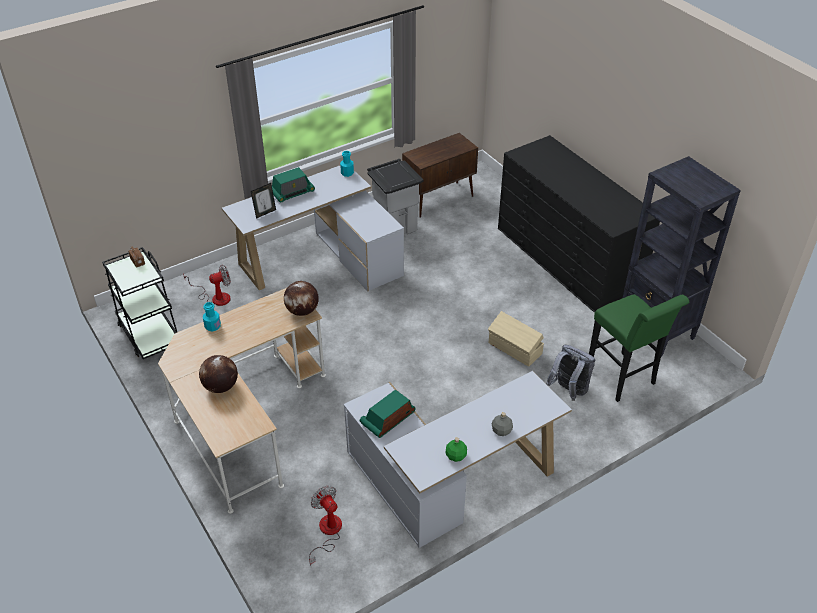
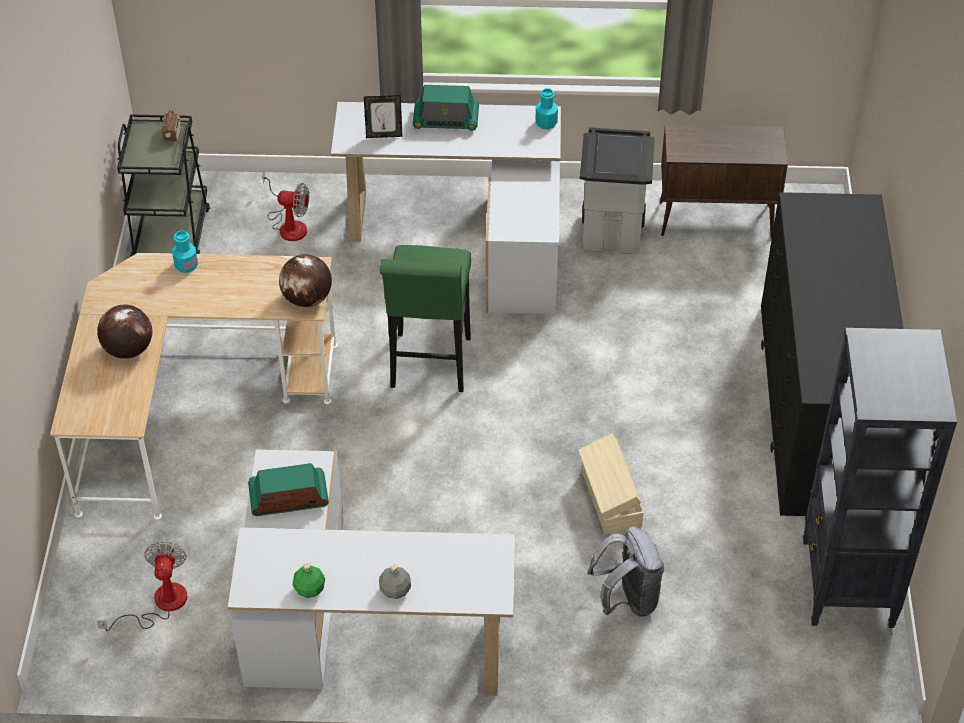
camera: 35 degrees right, 5 degrees up
green stool [589,294,689,402] -> green stool moved to [380,245,471,392]

